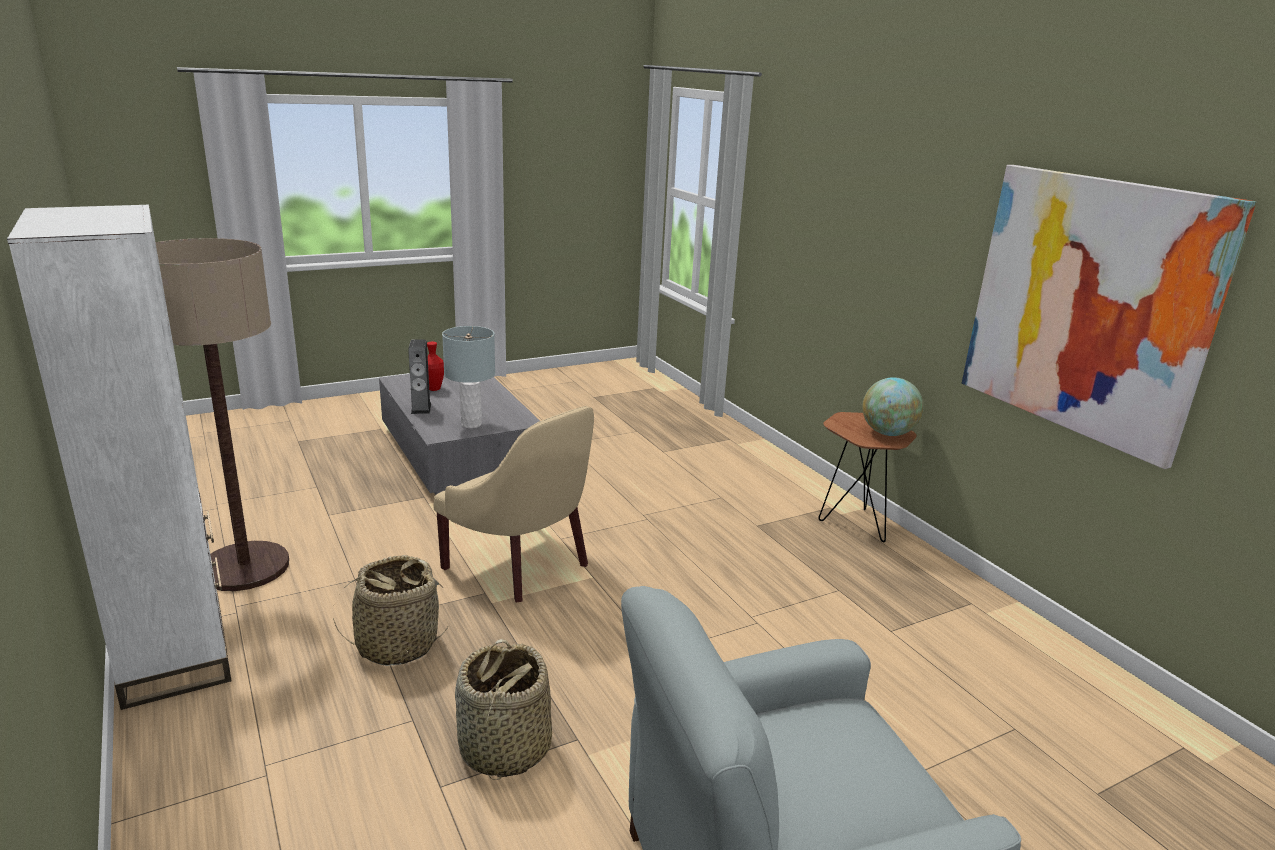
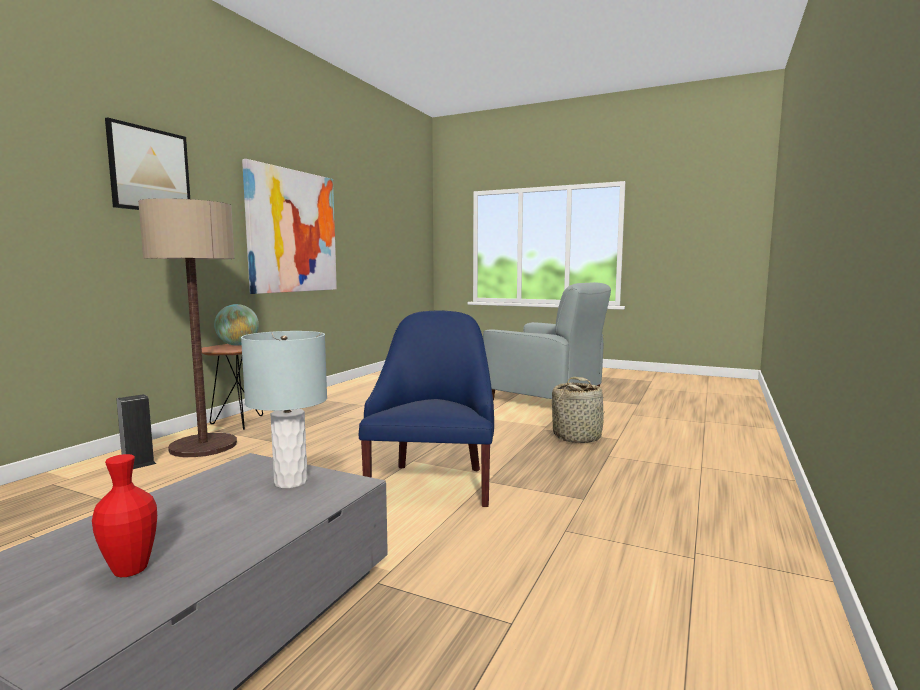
camera: 125 degrees left, 15 degrees down
white bookcase [7,205,232,710] -> none
floor lamp [155,238,289,591] -> floor lamp moved to [138,198,237,457]
basket [333,555,449,666] -> none
speaker [408,339,431,414] -> speaker moved to [116,394,156,469]
beige armchair [434,406,594,602] -> blue armchair [359,310,494,507]
none -> picture [105,117,190,210]

